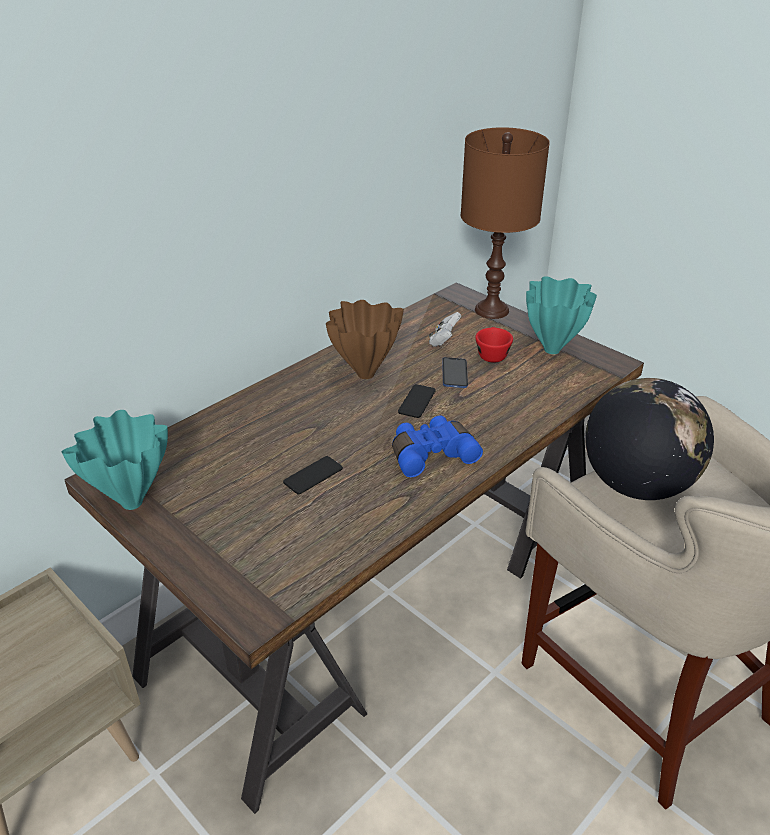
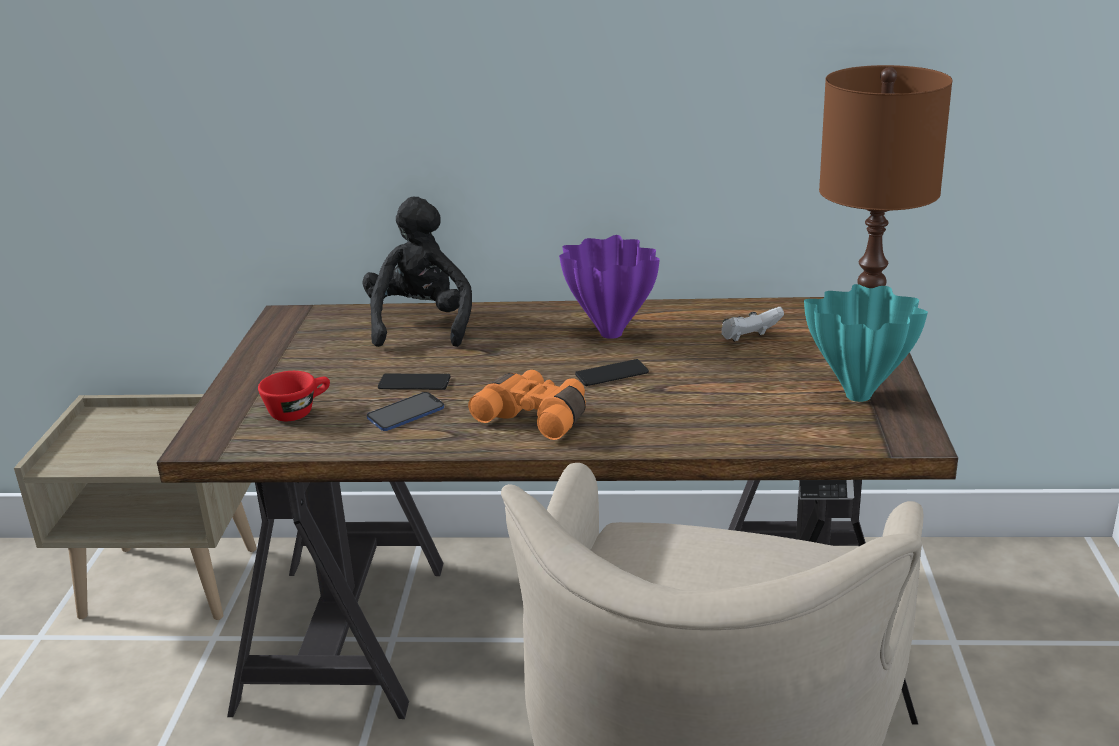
camera: 50 degrees right, 10 degrees down
turquoise vase [62,410,168,510] -> none
brown vase [326,300,404,379] -> purple vase [559,235,660,339]
blue binoculars [392,415,483,477] -> orange binoculars [468,370,586,440]
phone [442,357,468,388] -> phone moved to [367,392,444,431]
red cup [475,327,513,363] -> red cup moved to [258,371,330,421]
globe [585,378,714,500] -> none
none -> black plush toy [363,197,472,347]

